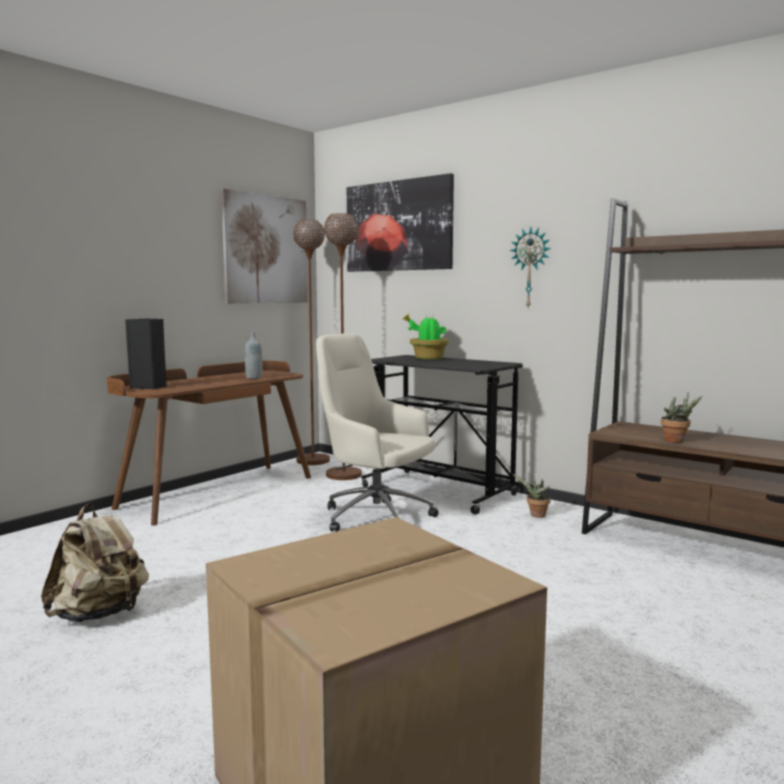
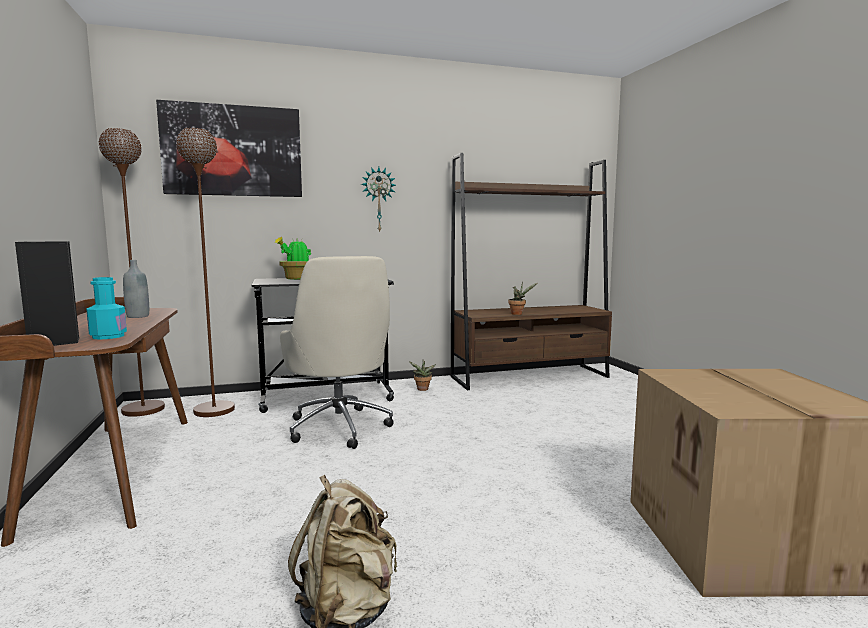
camera: 55 degrees left, 0 degrees up
picture [221,188,308,304] -> none
beige office chair [316,334,439,532] -> beige office chair turned 90 degrees counterclockwise [280,256,394,449]
none -> turquoise bottle [86,277,127,339]

